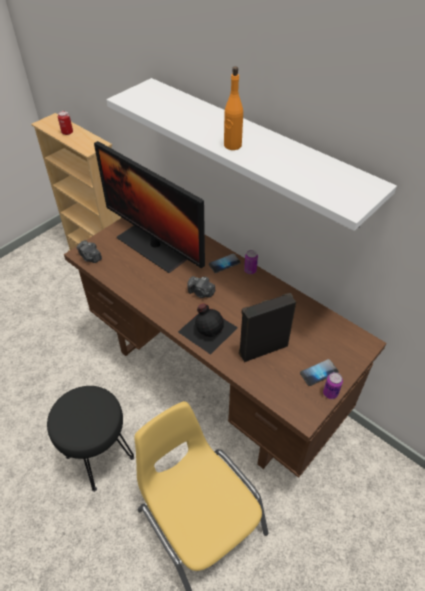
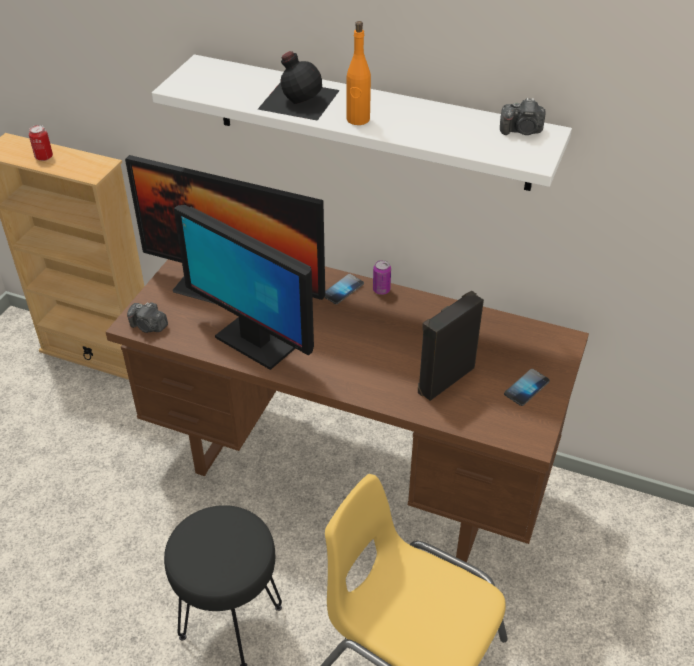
camera: 20 degrees left, 5 degrees down
black bottle [178,303,238,355] -> black bottle moved to [258,51,340,121]
camera [187,276,215,298] -> camera moved to [500,98,546,135]
can [323,372,343,399] -> none
none -> monitor [174,205,314,370]

